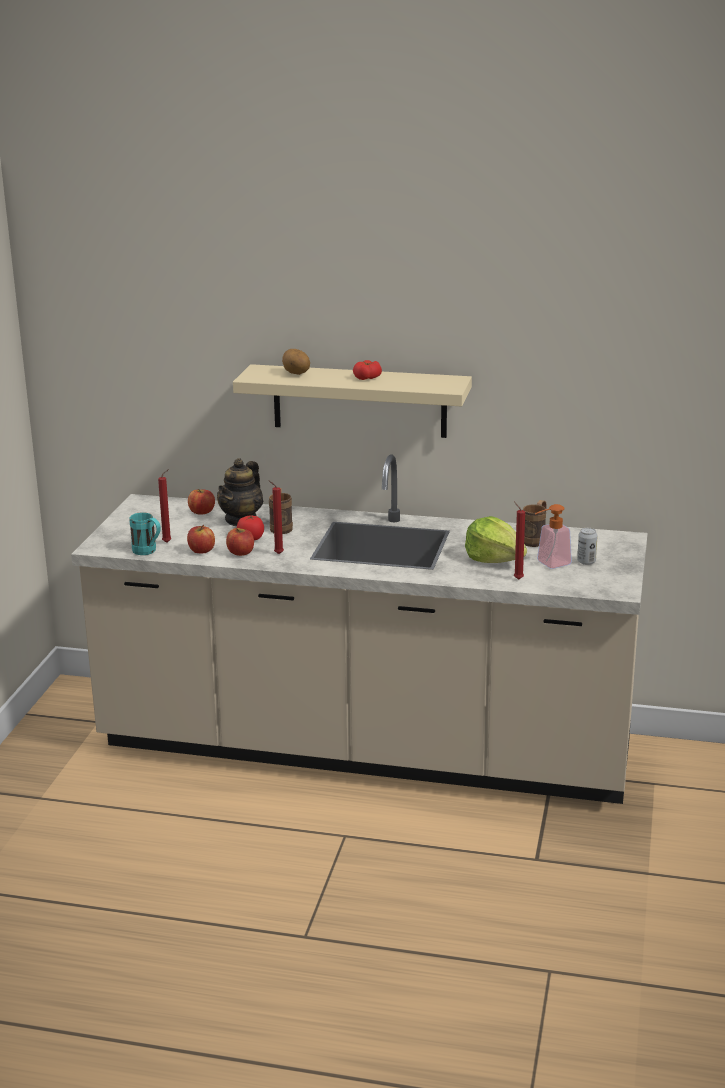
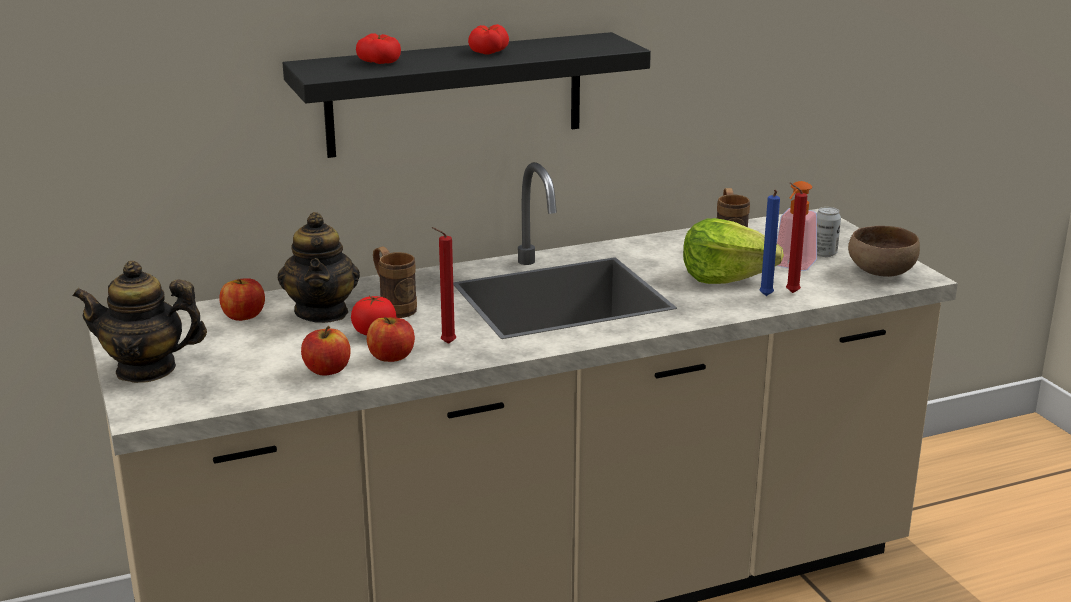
camera: 35 degrees left, 0 degrees up
turquoise mug [129,512,161,555] -> none
red candle [158,469,171,543] -> none
beige shelf [233,364,472,438] -> black shelf [283,32,651,158]
potato [282,349,310,375] -> tomato [356,34,401,64]
none -> teapot [73,261,207,383]
none -> blue candle [759,189,780,296]
none -> brown bowl [848,226,920,277]

